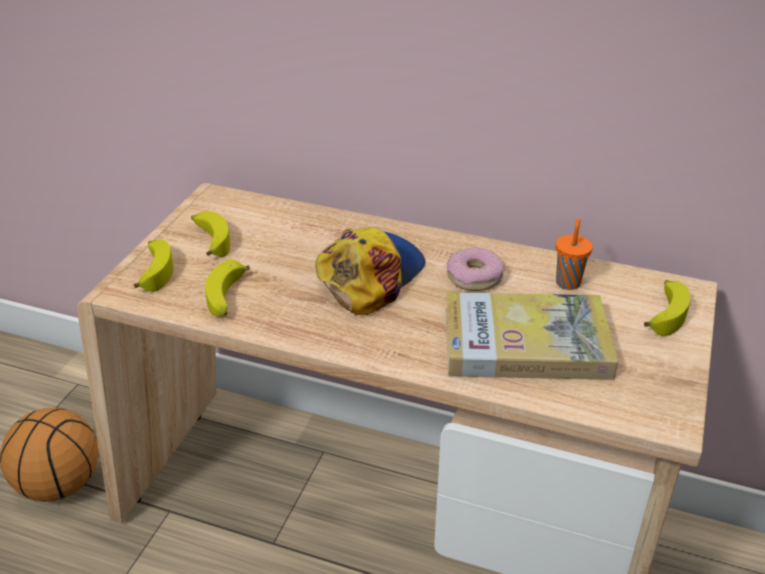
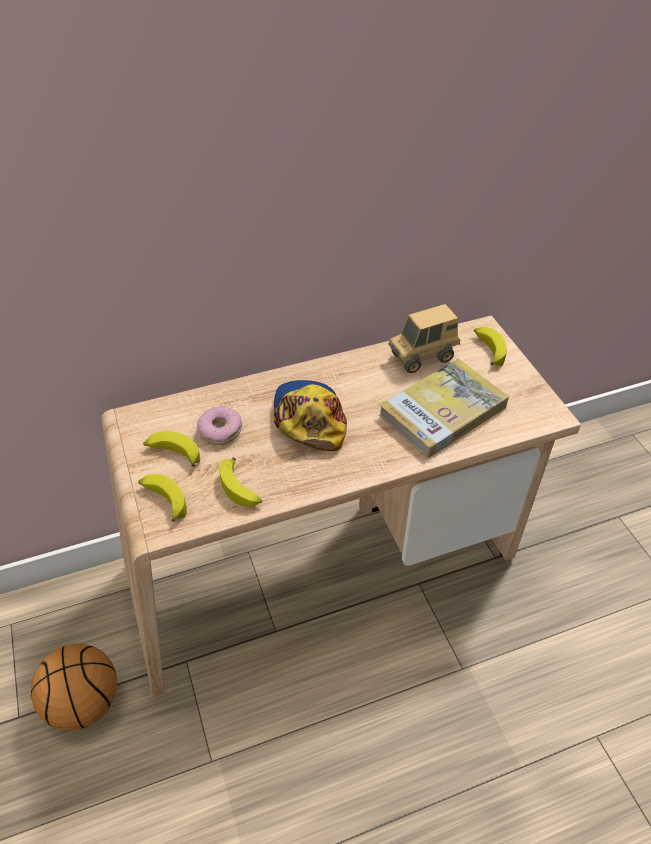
camera: 40 degrees left, 10 degrees up
donut [447,248,505,291] -> donut moved to [197,406,242,445]
orange cup [556,218,593,290] -> toy truck [388,304,460,373]

